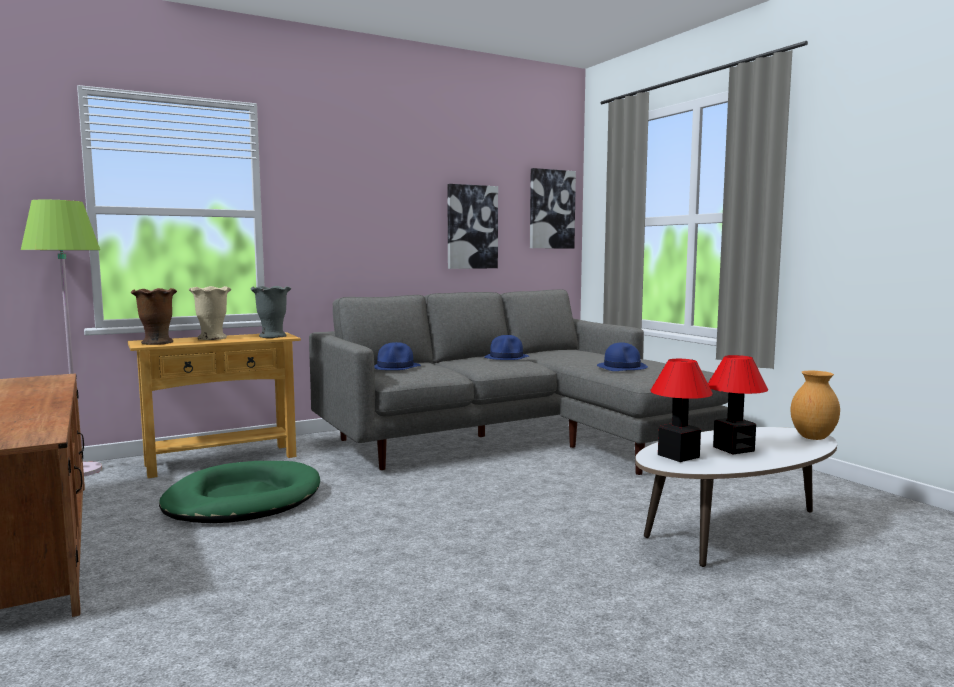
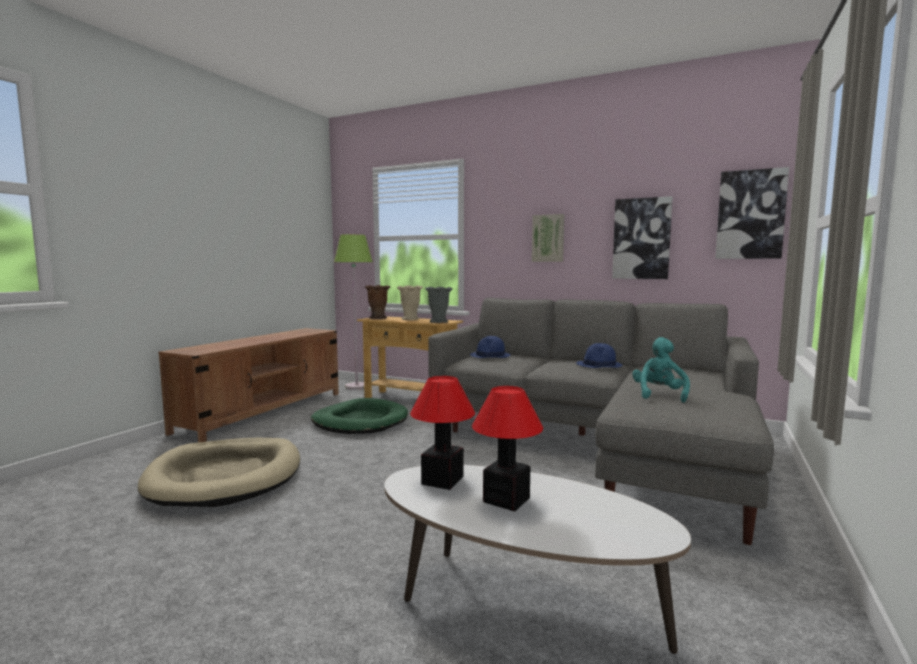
camera: 55 degrees right, 0 degrees up
blue hat [597,342,648,371] -> turquoise plush toy [632,337,690,403]
brown vase [791,371,840,440] -> none
none -> beige dog bed [138,438,300,507]
none -> picture [532,214,564,262]

